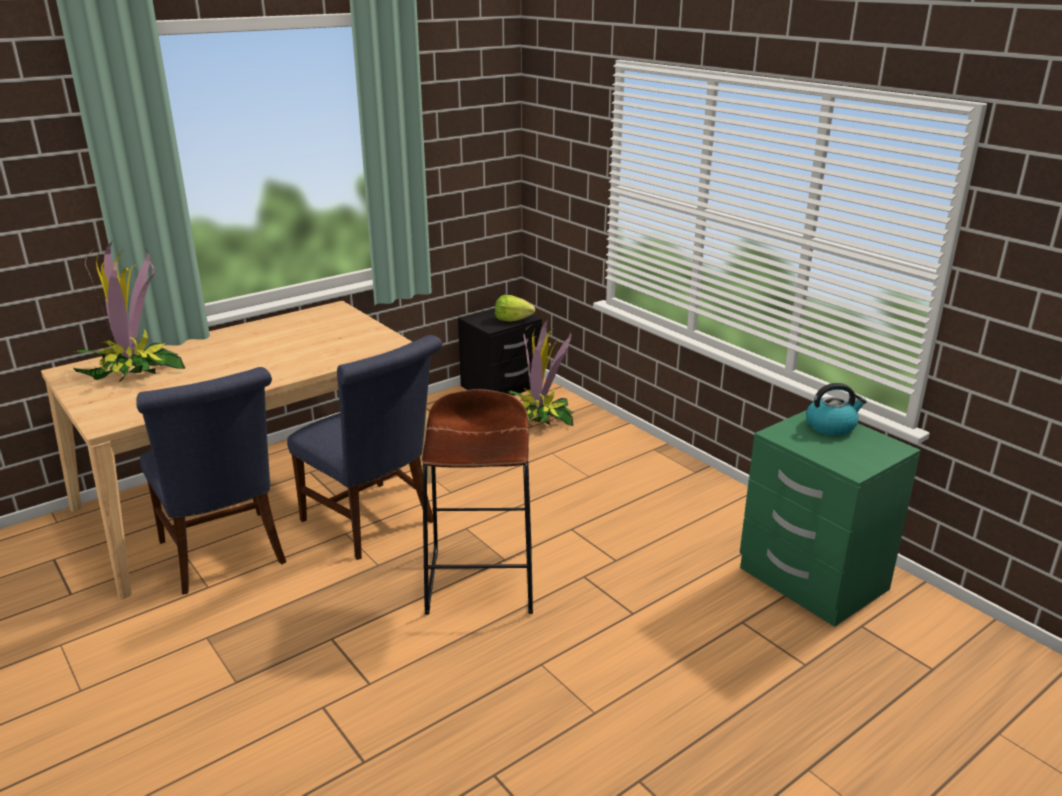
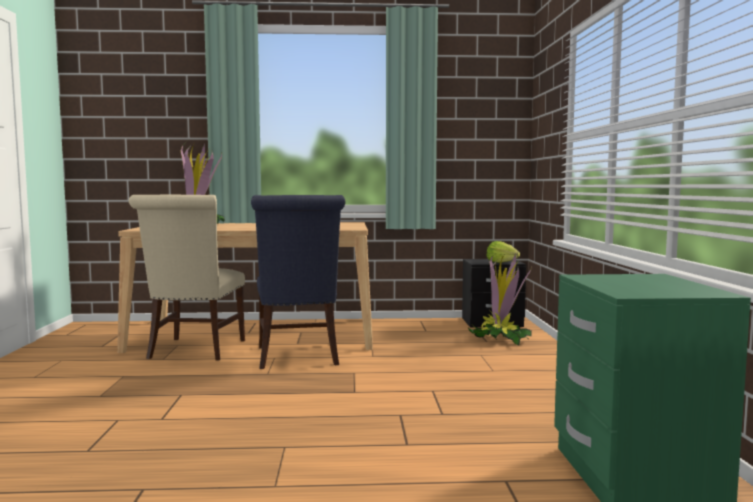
camera: 35 degrees right, 20 degrees down
blue chair [136,367,286,595] -> beige chair [129,195,245,361]
brown stool [422,389,533,615] -> none
kettle [806,383,867,436] -> none

